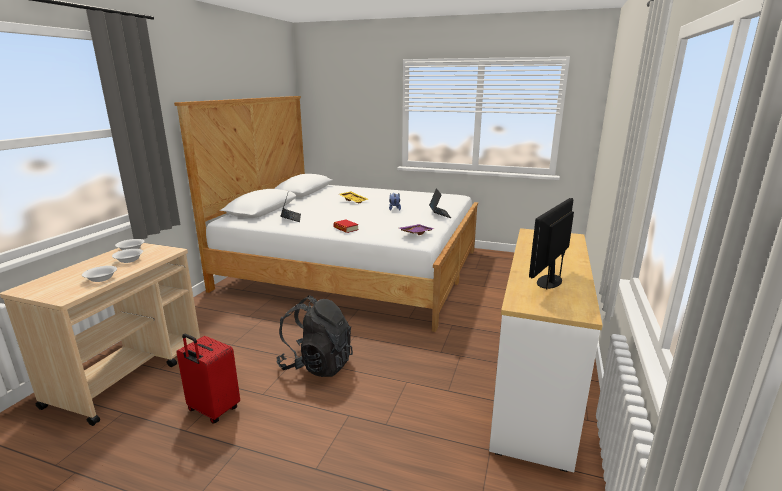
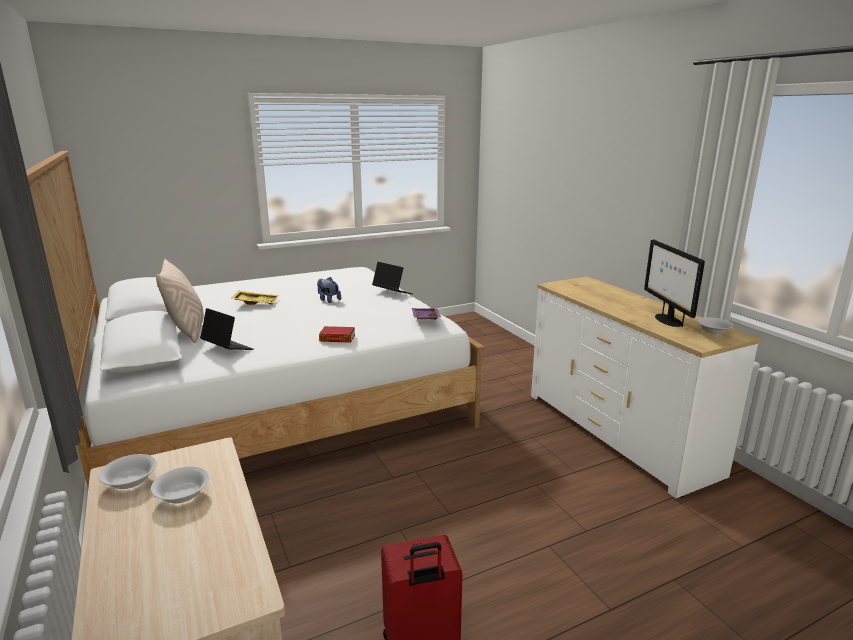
camera: 45 degrees left, 0 degrees up
white bowl [82,266,117,282] -> white bowl moved to [697,317,733,334]
black backpack [276,295,353,377] -> none
none -> beige pillow [156,258,204,343]

